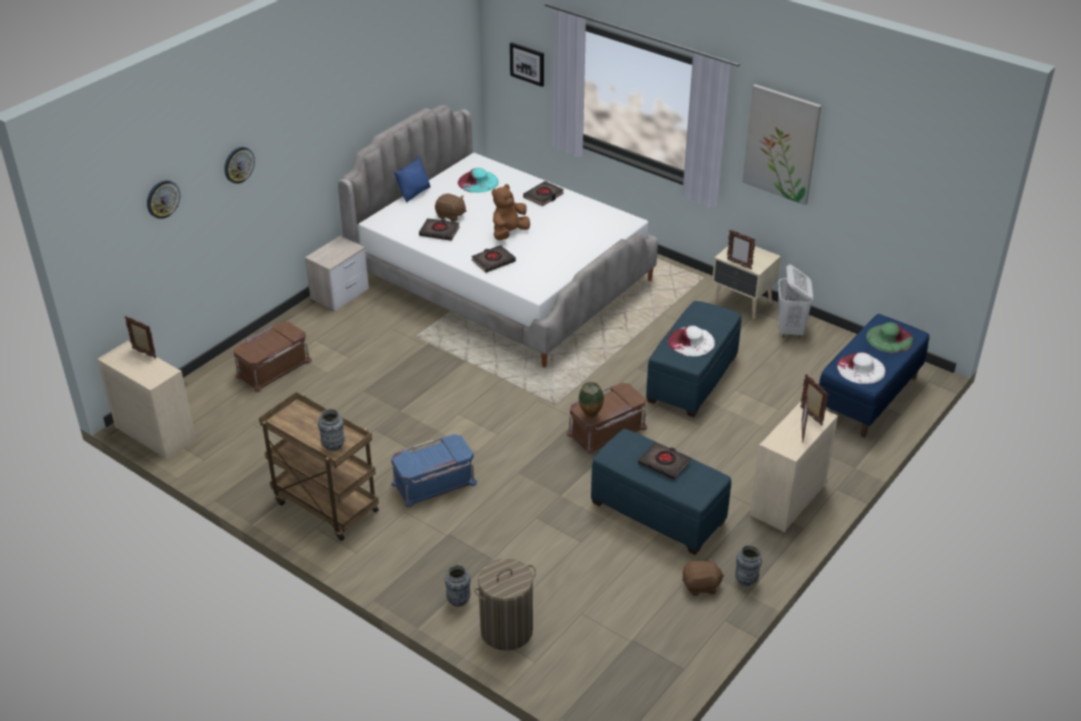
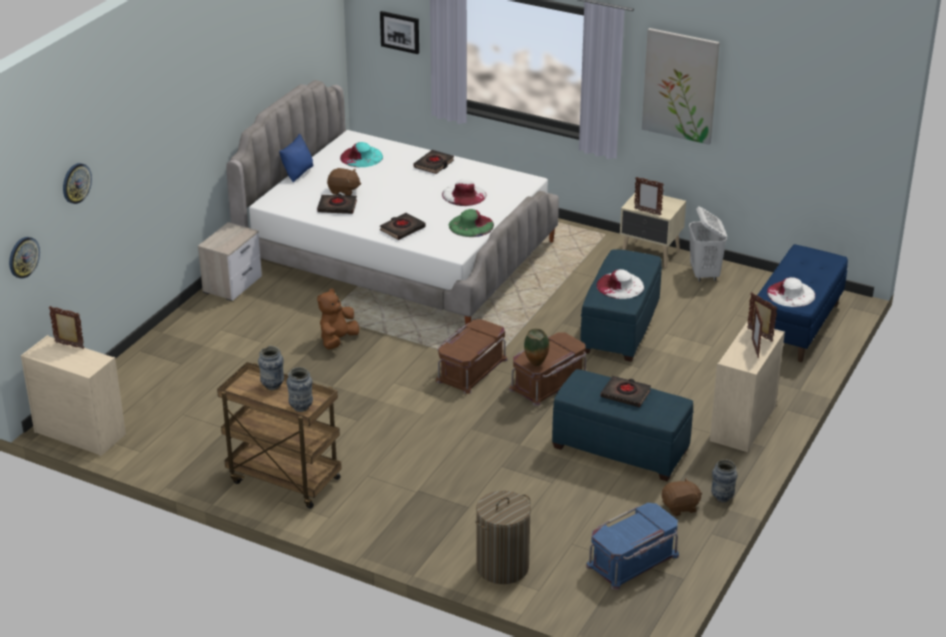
camera: 10 degrees left, 5 degrees down
wall clock [224,147,255,184] -> wall clock moved to [9,237,40,279]
brown storage box [234,322,312,392] -> brown storage box moved to [436,319,508,394]
blue storage box [391,434,477,508] -> blue storage box moved to [586,503,679,590]
vase [445,564,471,607] -> vase moved to [258,346,284,390]
brown plush toy [492,184,530,240] -> brown plush toy moved to [317,288,359,350]
green hat [866,322,913,353] -> green hat moved to [449,209,494,237]
none -> white hat [442,179,487,206]

